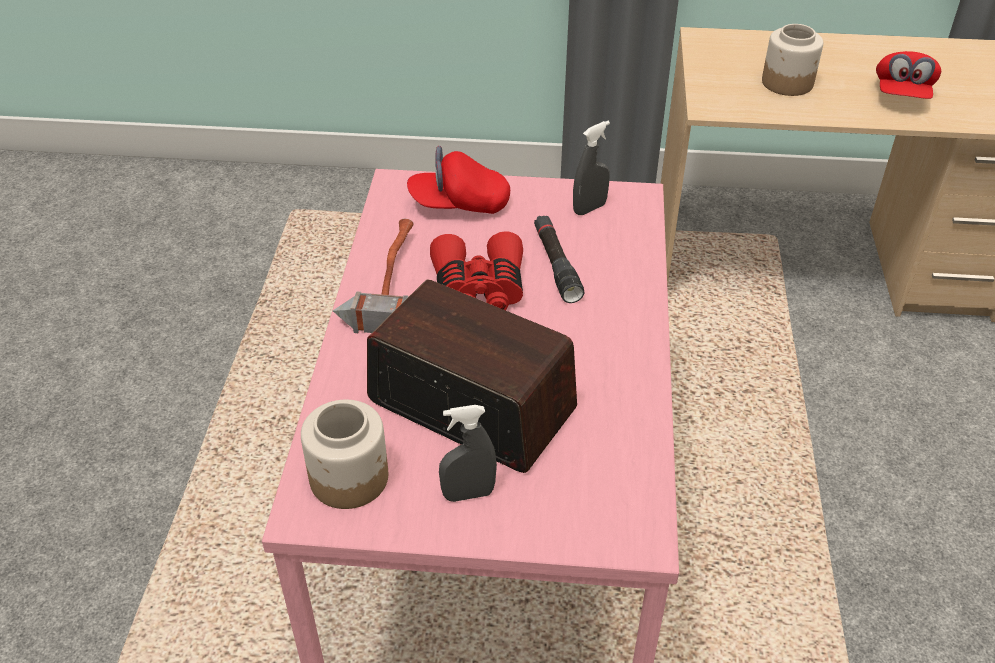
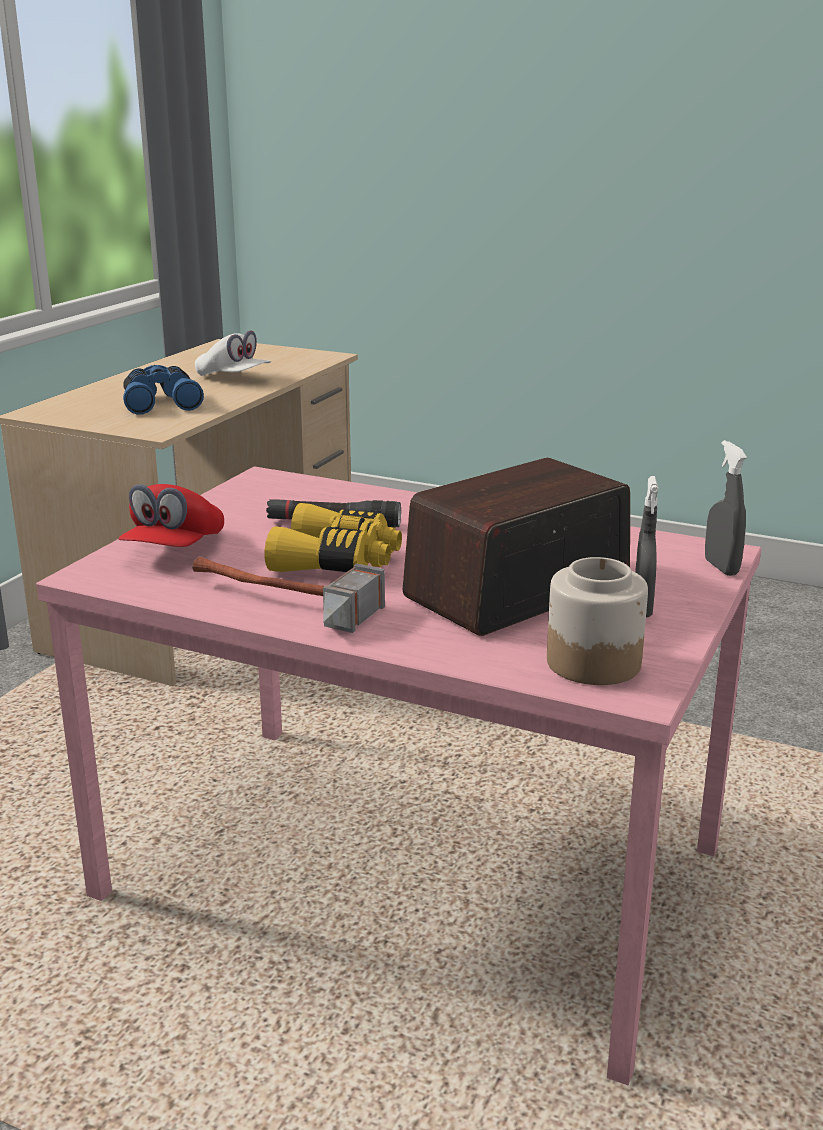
camera: 70 degrees left, 20 degrees down
red binoculars [430,231,523,310] -> yellow binoculars [265,503,402,572]
grey spray bottle [573,121,610,215] -> grey spray bottle moved to [705,440,747,576]
jar [762,24,823,96] -> blue binoculars [123,365,204,415]
red cap [876,51,941,99] -> white cap [195,331,271,376]

